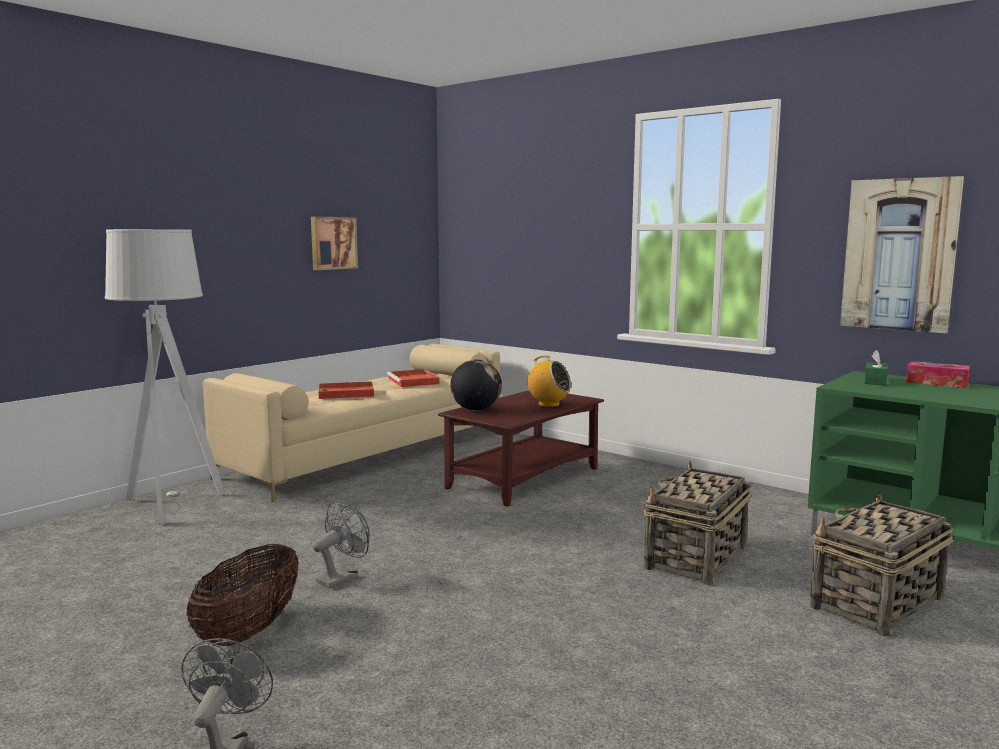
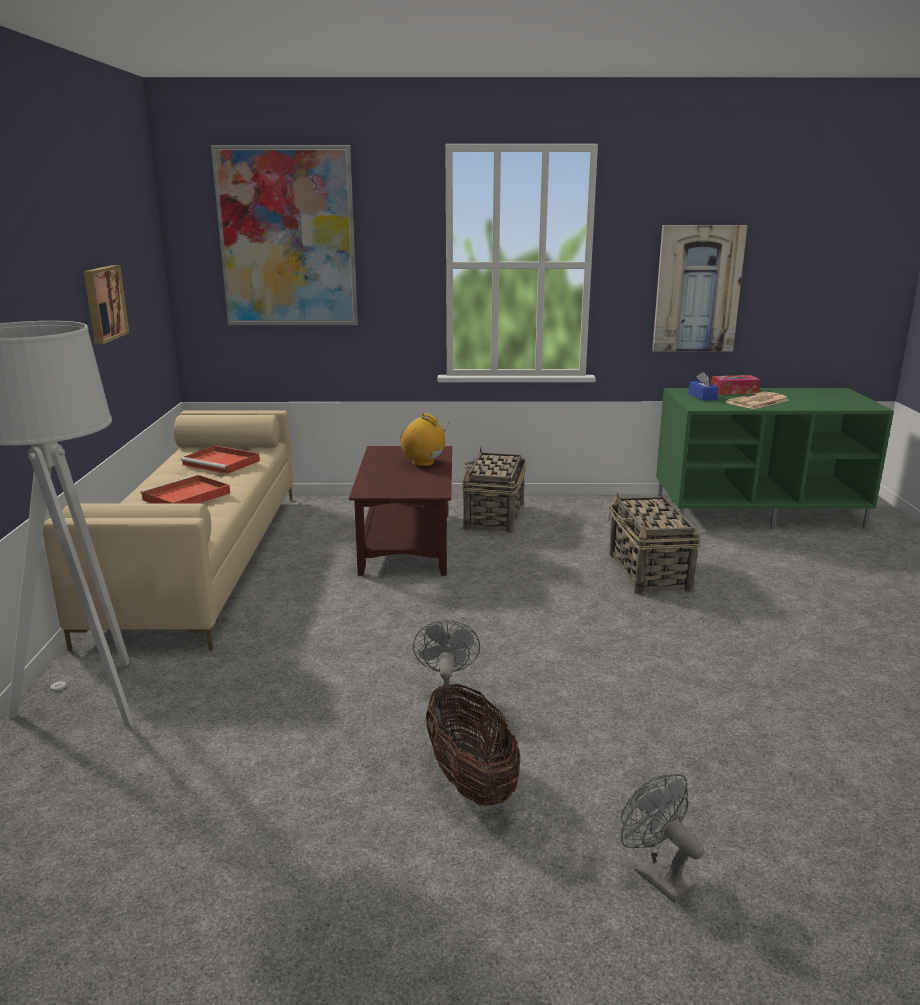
camera: 40 degrees left, 10 degrees up
globe [450,360,502,411] -> none
radio [525,355,571,407] -> radio turned 135 degrees counterclockwise [400,413,450,467]
basket [810,492,953,637] -> basket moved to [462,447,526,533]
green tissue box [864,350,888,385] -> blue tissue box [688,372,718,401]
none -> picture [211,145,358,325]
none -> newspaper [726,391,789,409]

